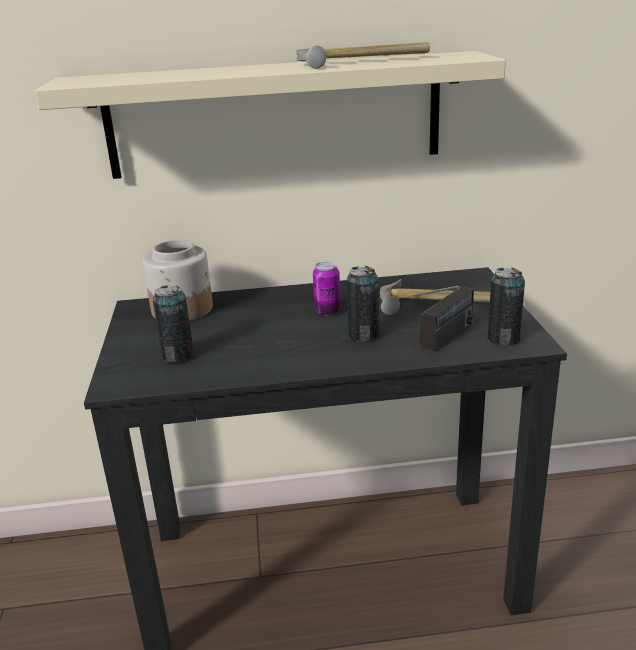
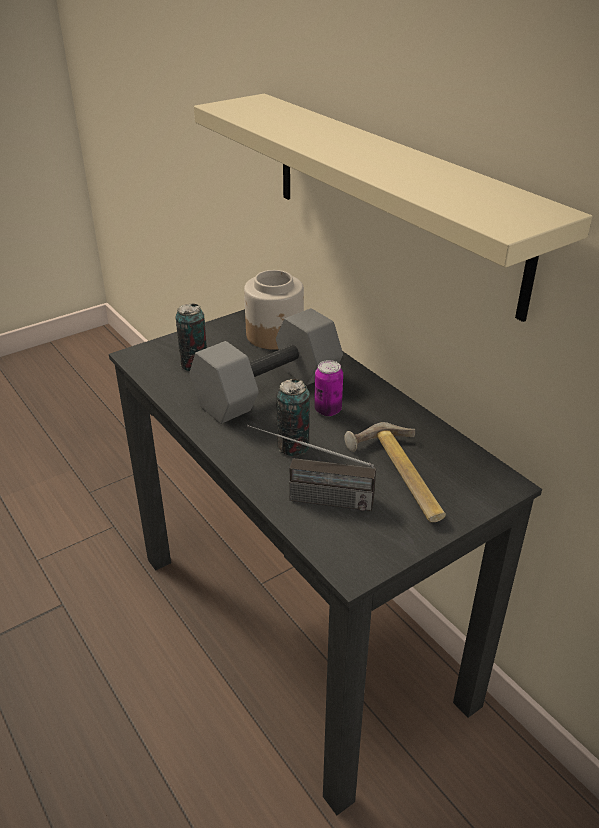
camera: 60 degrees right, 10 degrees up
hammer [296,42,430,69] -> none
can [488,267,525,345] -> none
none -> grey dumbbell [189,308,343,424]

